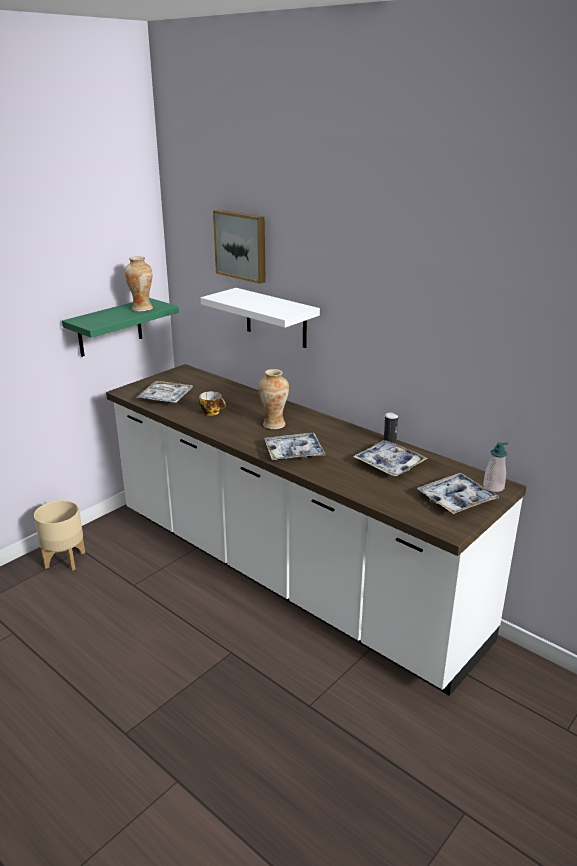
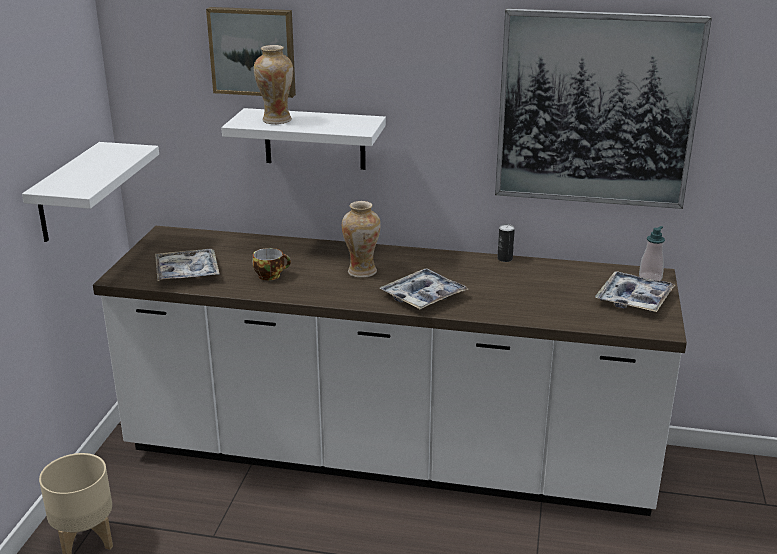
camera: 30 degrees left, 0 degrees up
green shelf [62,298,179,357] -> white shelf [22,142,159,242]
vase [124,256,153,312] -> vase moved to [254,45,293,124]
tray [353,440,428,476] -> none
none -> picture [495,8,712,209]

